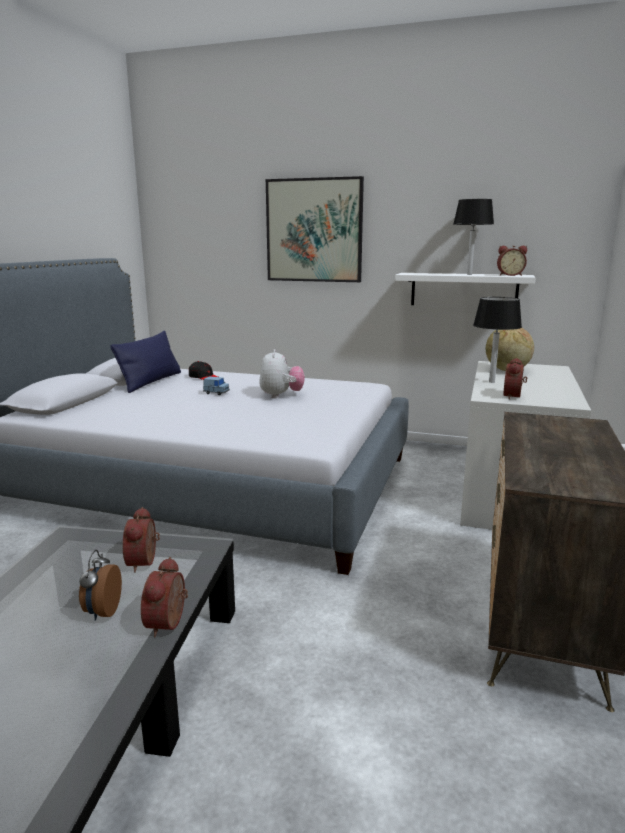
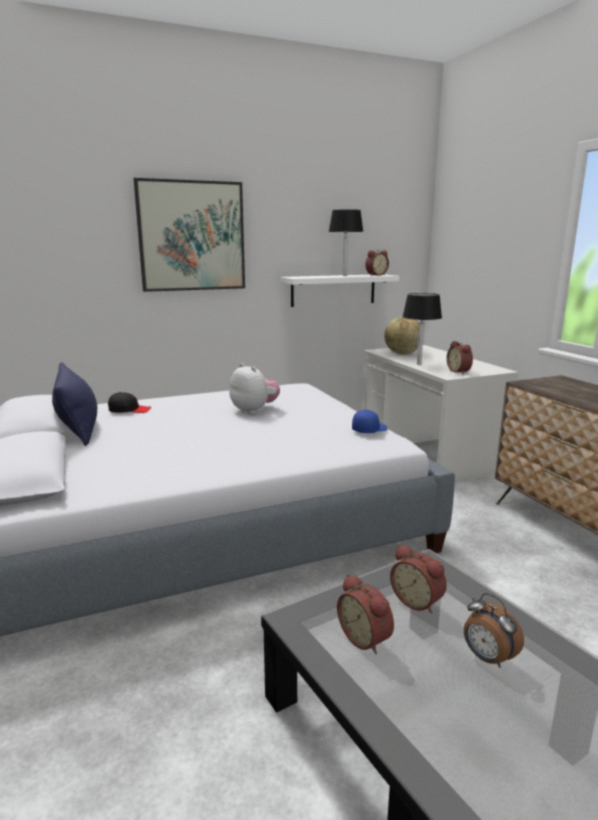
camera: 40 degrees left, 0 degrees up
alarm clock [141,557,188,637] -> alarm clock moved to [337,574,394,655]
blue toy car [203,376,230,395] -> none
none -> blue cap [352,410,387,433]

